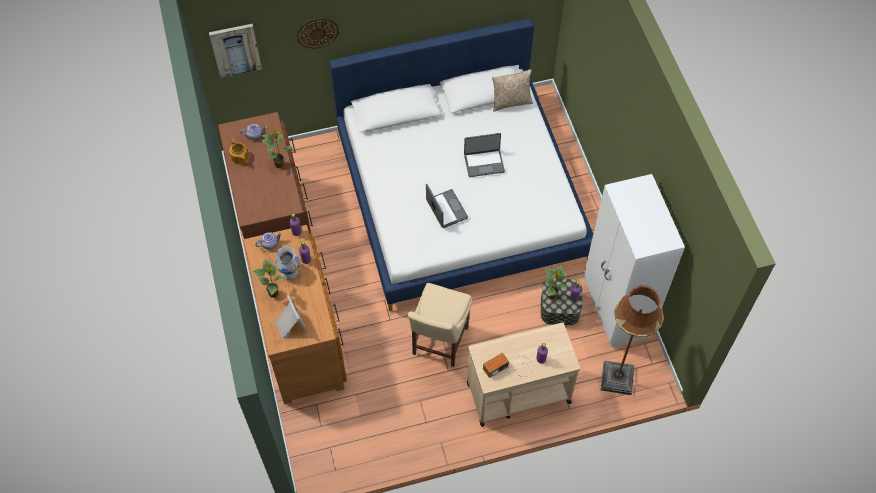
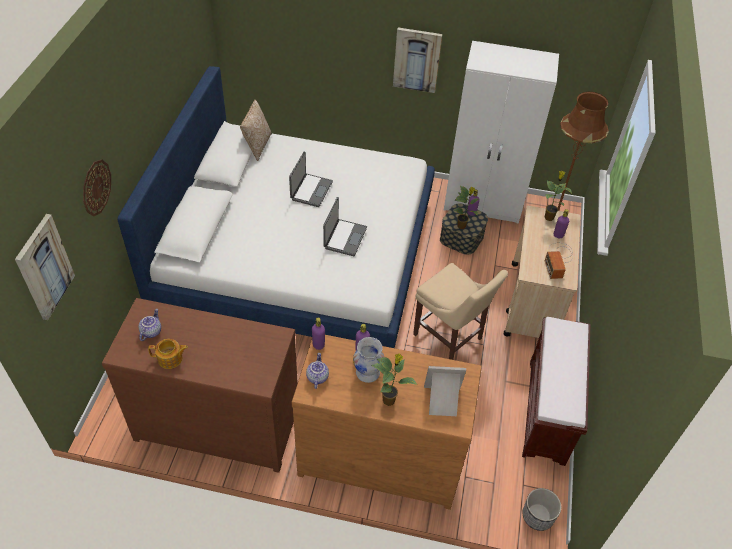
camera: 65 degrees left, 10 degrees down
potted plant [261,130,294,168] -> potted plant moved to [545,171,572,221]
laptop [426,184,468,228] -> laptop turned 105 degrees clockwise [323,197,367,256]
none -> picture [393,28,442,93]
none -> brown bench [522,317,590,466]
none -> planter [523,488,561,531]

